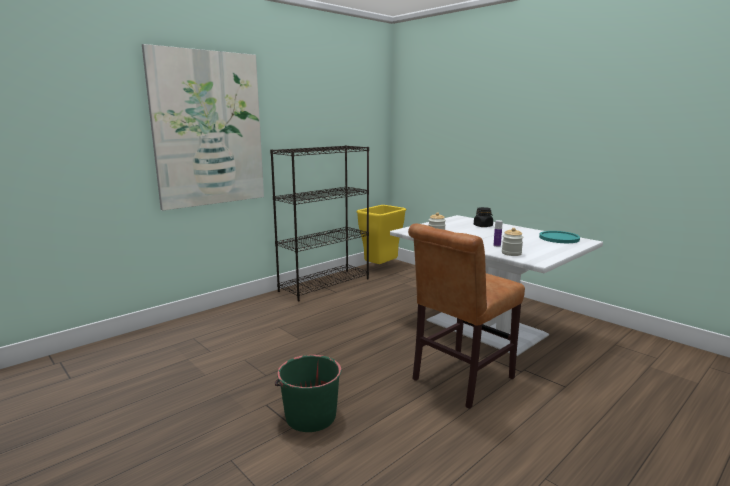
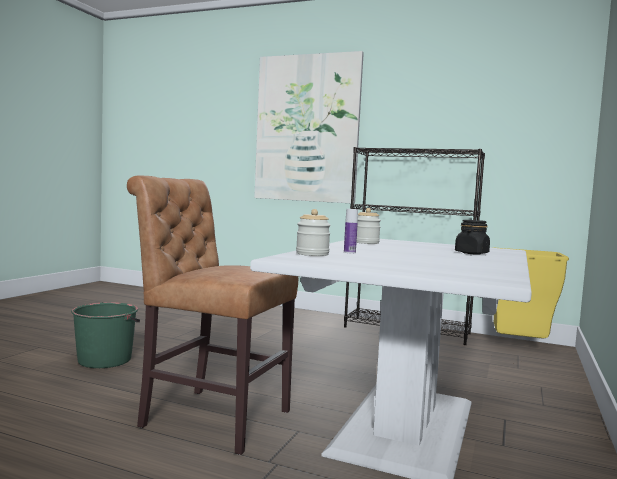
camera: 65 degrees right, 10 degrees down
turquoise plate [539,231,580,243] -> none

